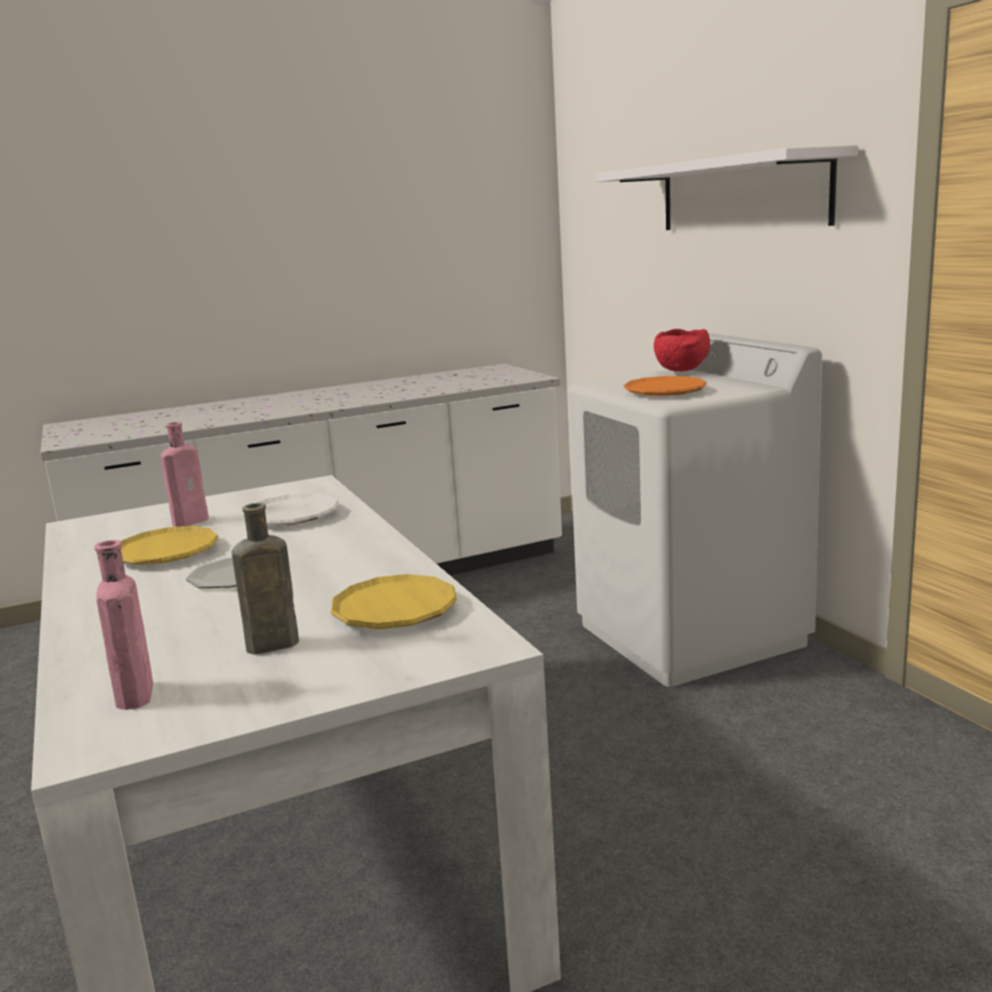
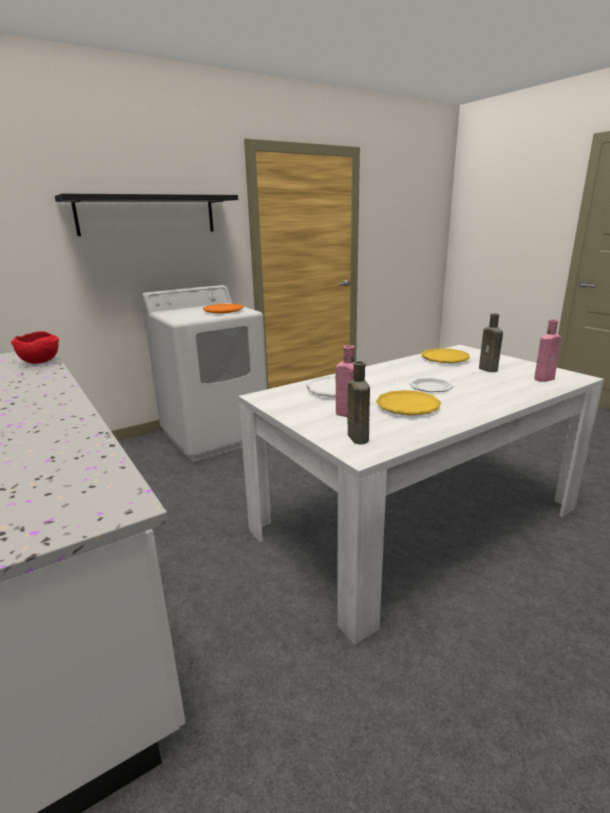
camera: 100 degrees left, 5 degrees up
white shelf [596,145,858,230] -> black shelf [55,194,238,236]
red bowl [654,329,710,371] -> red bowl moved to [11,331,59,364]
none -> brown bottle [347,361,370,444]

